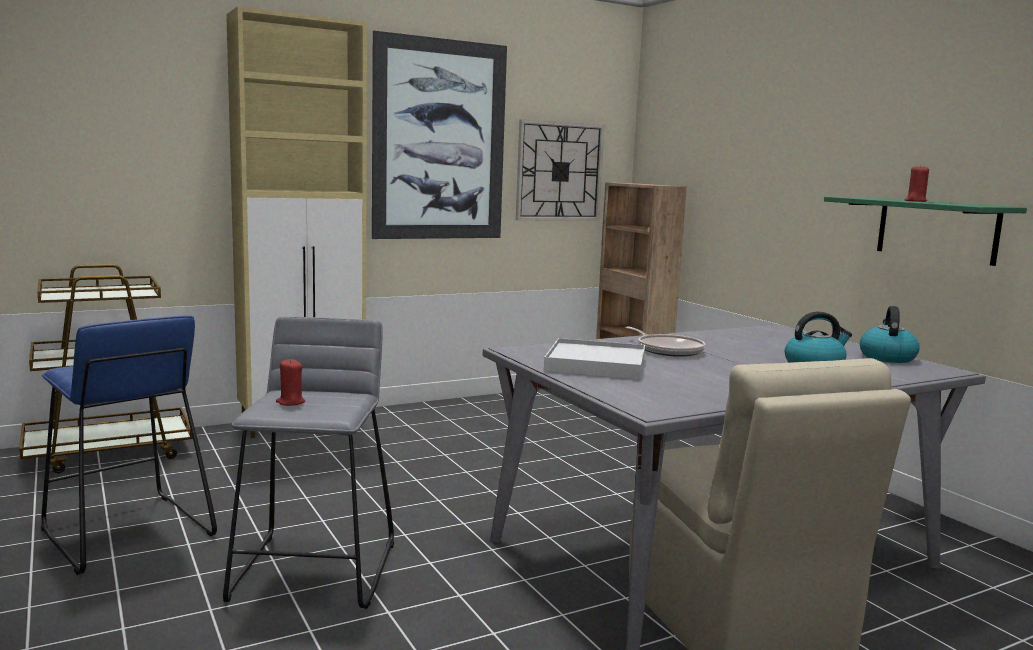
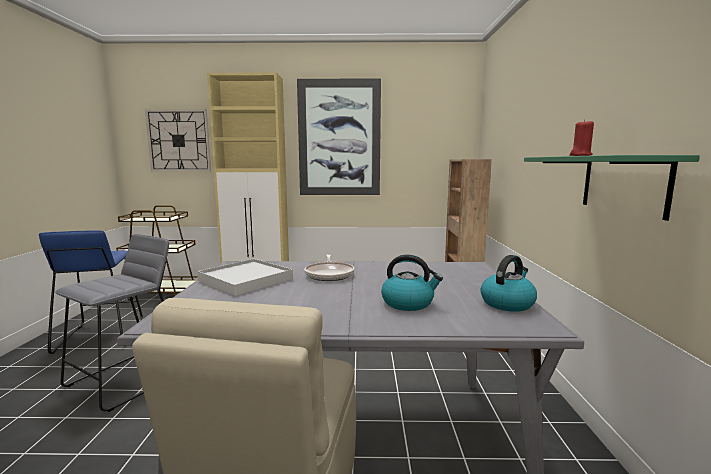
camera: 30 degrees right, 0 degrees up
red candle [276,359,305,406] -> none
wall clock [516,119,604,220] -> wall clock moved to [145,109,211,172]

